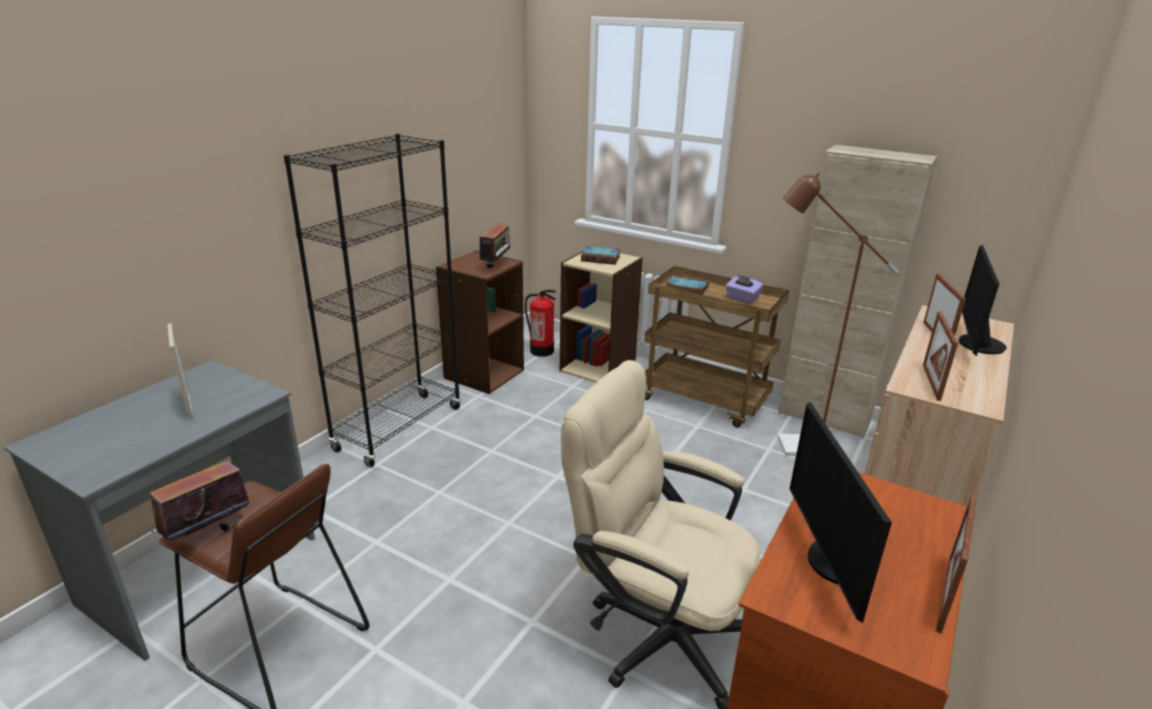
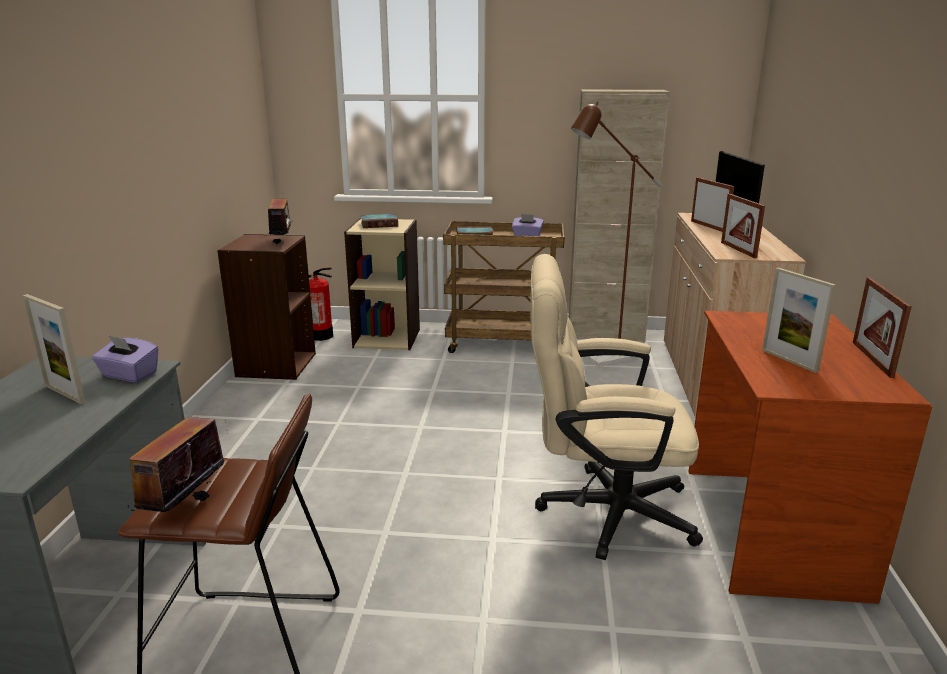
camera: 25 degrees left, 5 degrees down
black bookcase [284,134,461,467] -> none
monitor [790,402,892,623] -> picture frame [762,268,836,373]
none -> purple tissue box [92,335,158,382]

